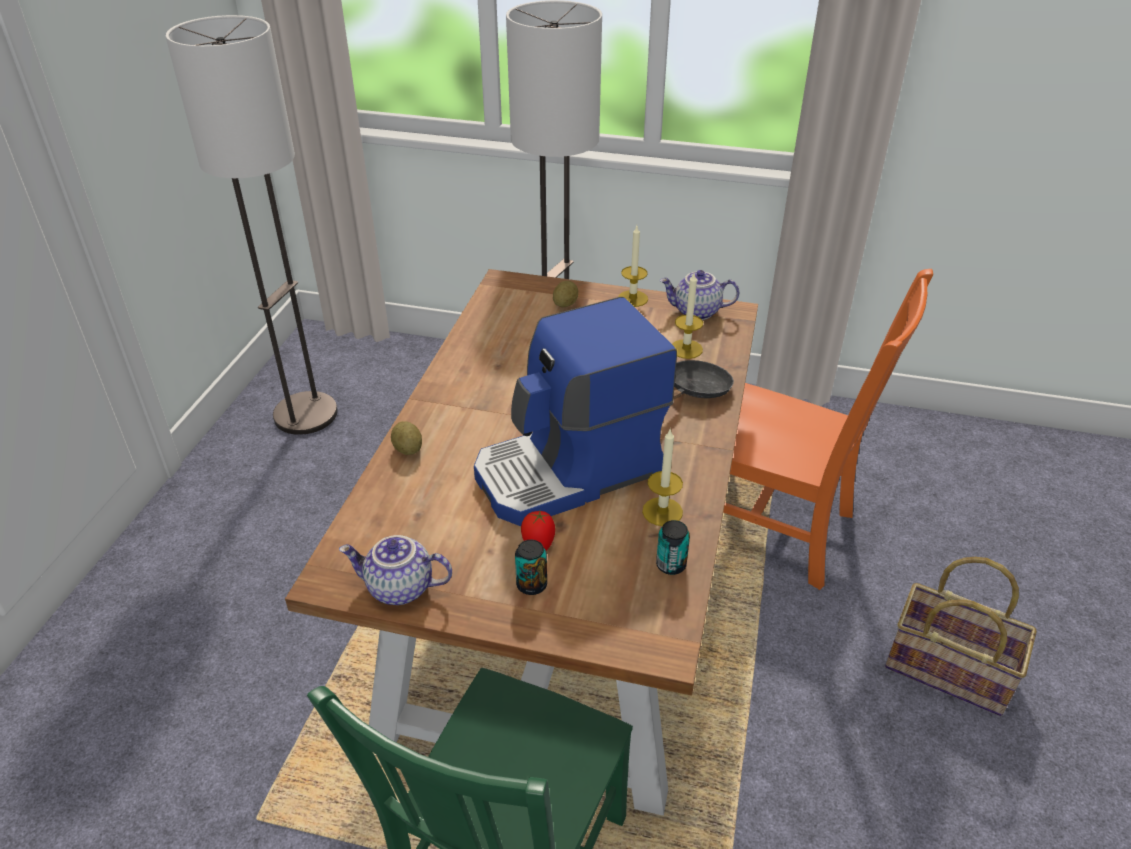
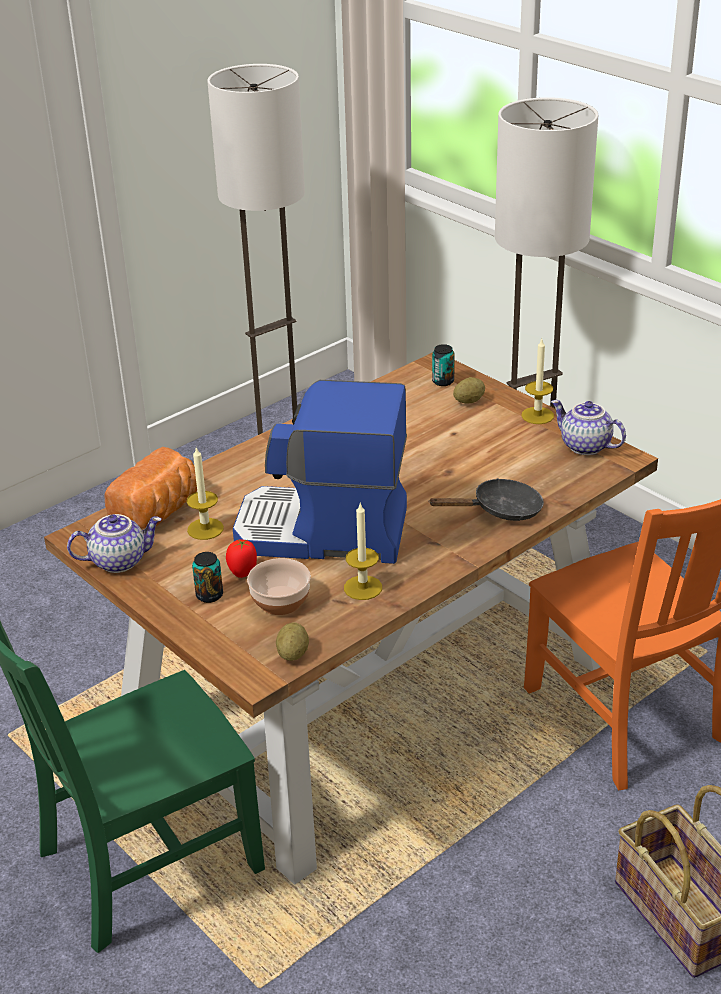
camera: 35 degrees right, 5 degrees down
teapot [339,535,452,605] -> teapot turned 120 degrees clockwise [67,514,162,573]
potato [391,421,422,455] -> potato moved to [276,622,309,661]
can [656,520,690,575] -> can moved to [432,344,455,386]
candle [672,273,703,359] -> candle moved to [187,447,224,540]
none -> bread [104,447,197,529]
none -> bowl [247,558,311,615]

